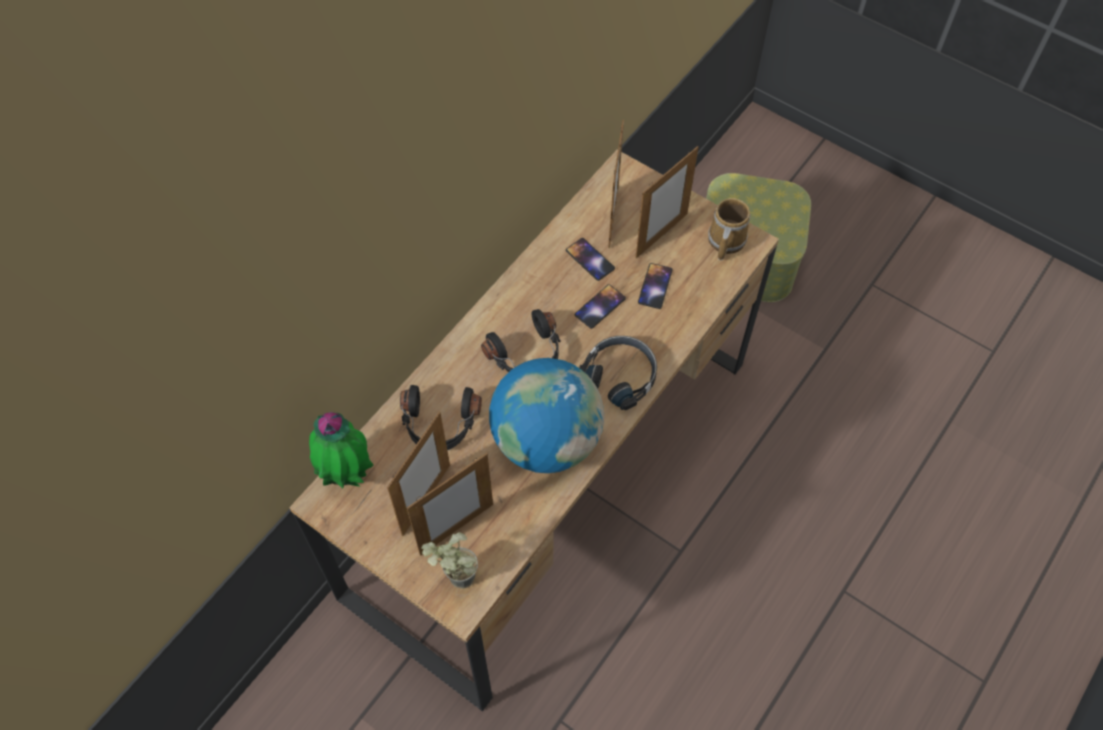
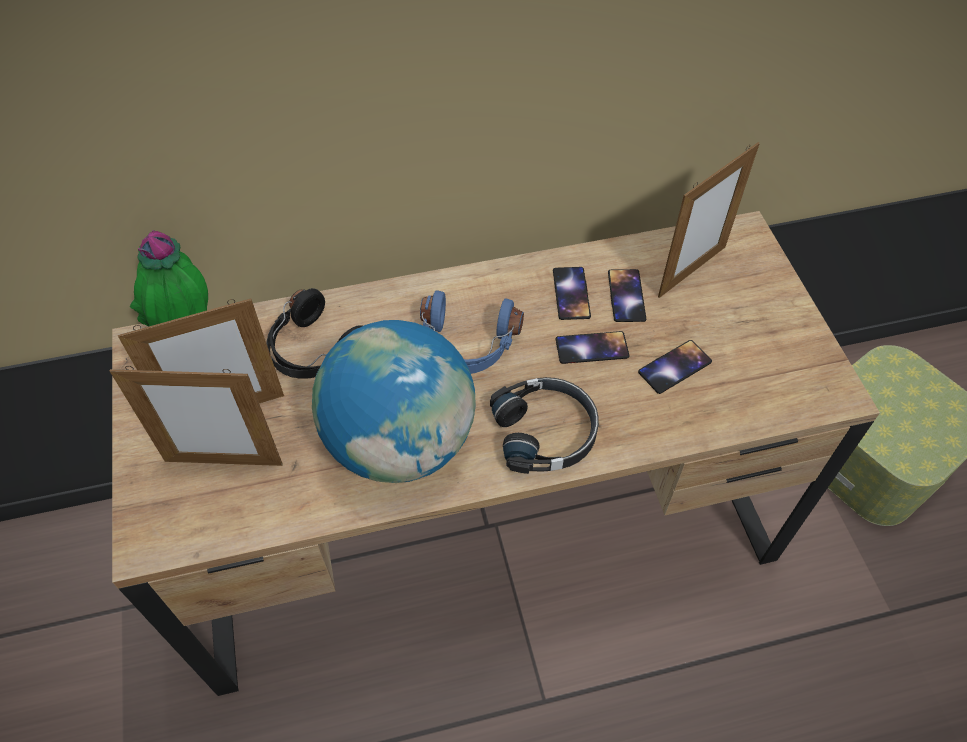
camera: 40 degrees right, 5 degrees down
potted plant [421,532,478,589] -> none
black headphones [481,309,561,372] -> blue headphones [420,290,524,374]
picture frame [636,146,699,258] -> none
mug [708,198,751,260] -> none
none -> phone [553,267,591,320]

